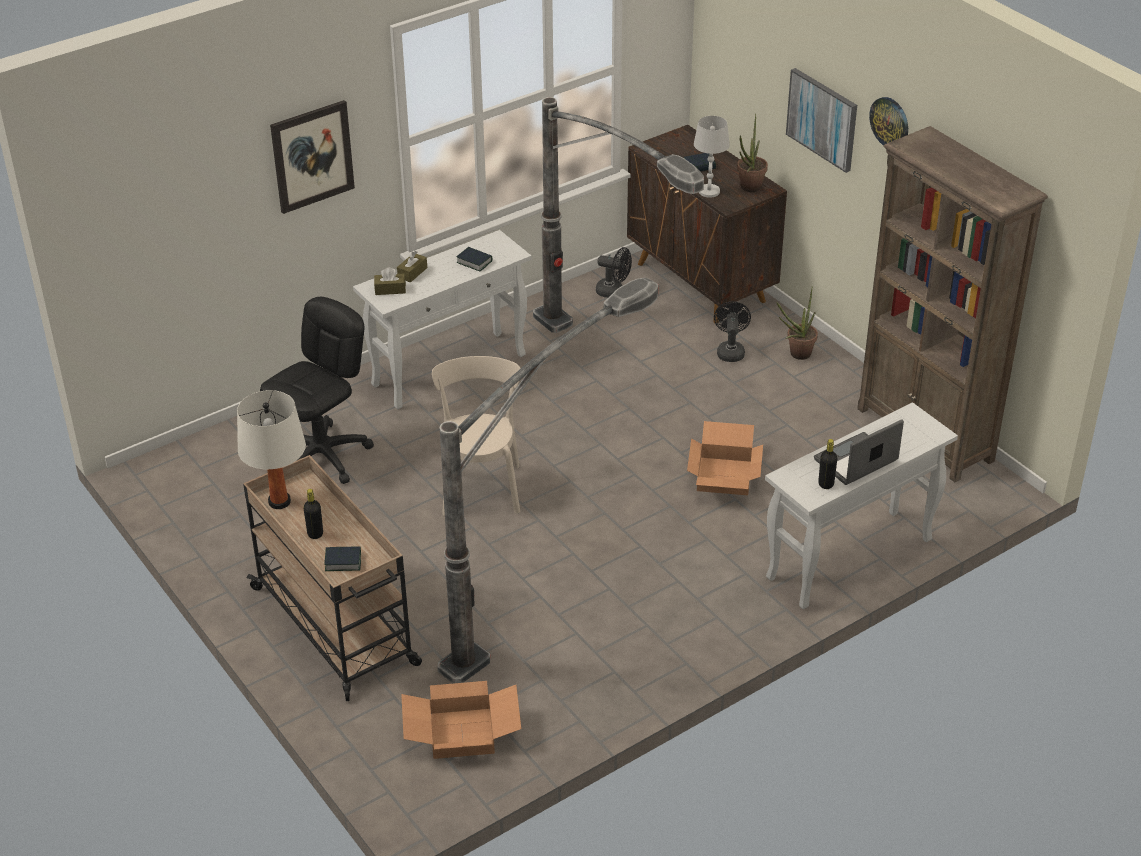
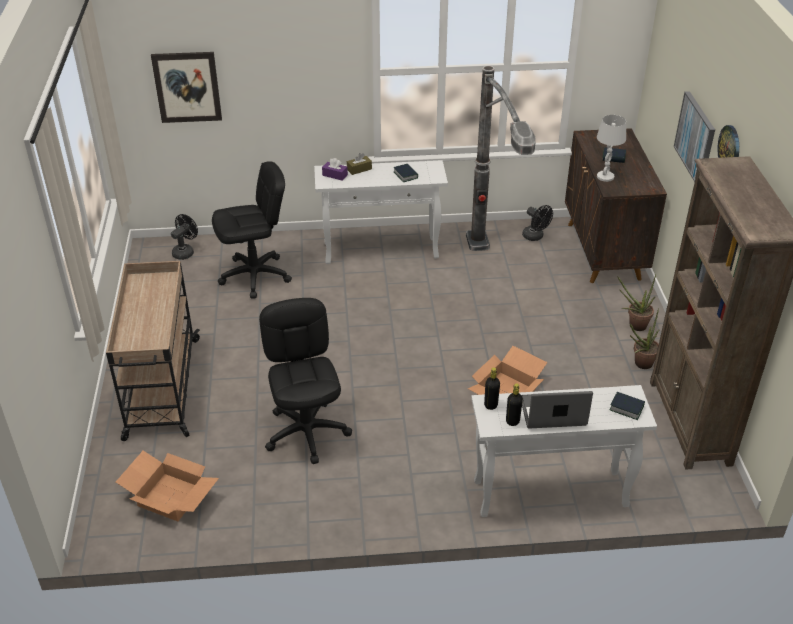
camera: 30 degrees right, 0 degrees up
white table lamp [237,390,306,509] -> none
picture [270,100,355,214] -> picture moved to [151,52,222,123]
black bottle [304,489,323,539] -> black bottle moved to [484,367,500,410]
book [324,546,361,571] -> book moved to [609,392,645,420]
brown tissue box [374,267,406,295] -> purple tissue box [322,158,348,180]
beige chair [432,356,521,516] -> none
floor lamp [437,278,659,684] -> black office chair [259,298,352,464]
black fan [714,301,751,362] -> black fan moved to [171,214,198,260]
potted plant [737,114,768,192] -> potted plant moved to [630,308,659,369]

